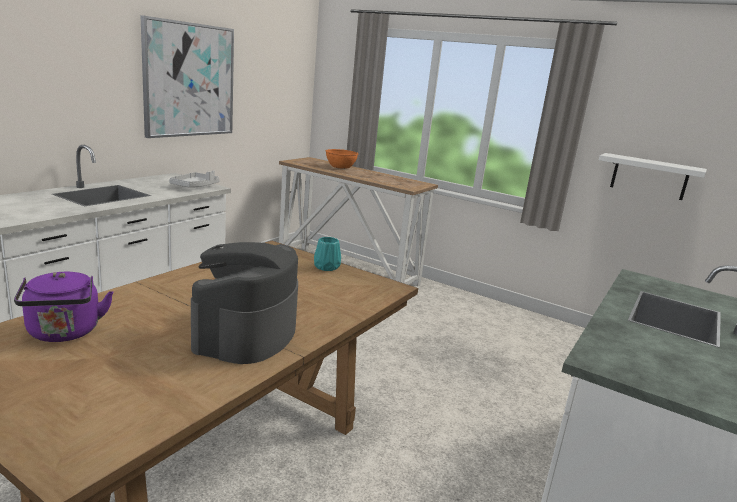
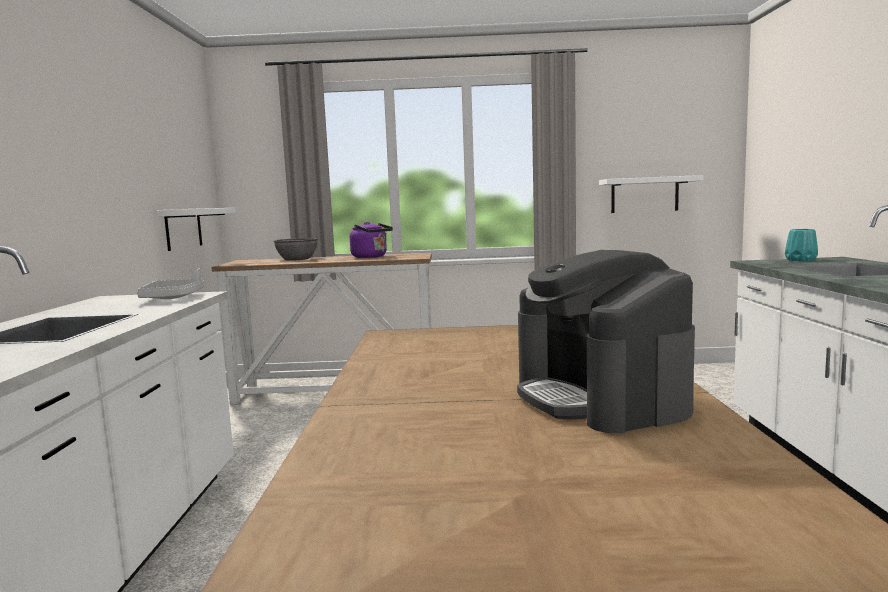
camera: 30 degrees left, 10 degrees down
purple kettle [14,272,113,342] -> purple kettle moved to [350,222,393,258]
picture [140,15,234,138] -> none
turquoise vase [314,237,341,271] -> turquoise vase moved to [785,229,818,261]
orange bowl [326,149,358,169] -> grey bowl [273,238,318,261]
none -> white shelf [156,208,236,251]

